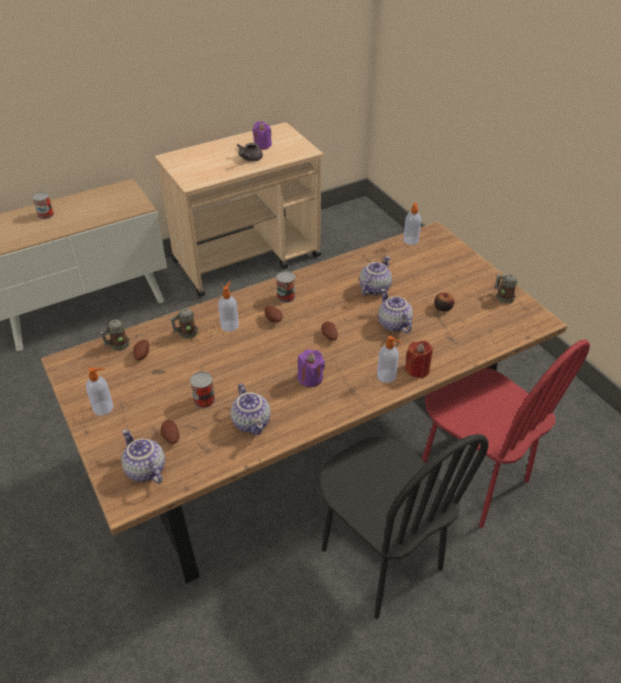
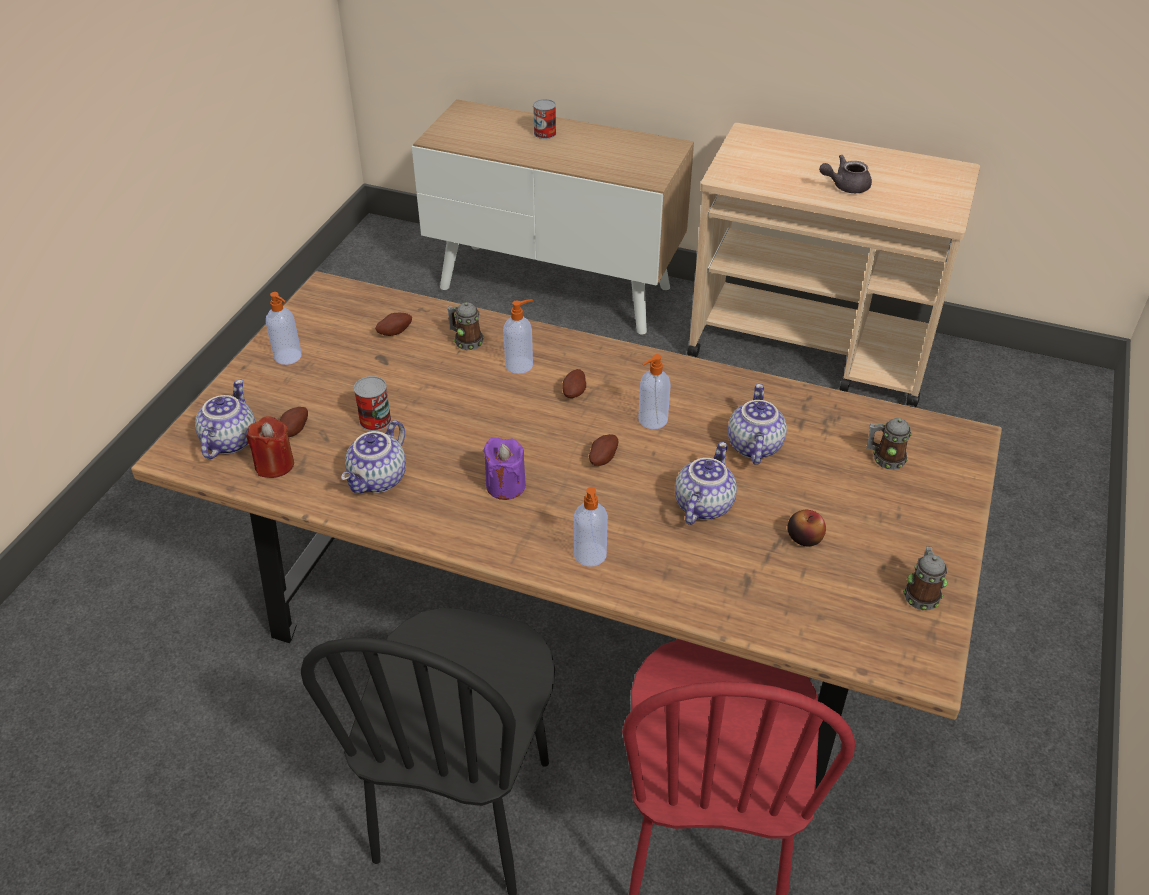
camera: 50 degrees right, 0 degrees up
mug [100,319,130,351] -> mug moved to [866,418,912,470]
purple candle [253,121,272,150] -> none
can [276,271,296,303] -> none
teapot [359,256,392,295] -> teapot turned 75 degrees counterclockwise [728,384,787,465]
soap dispenser [403,203,421,245] -> soap dispenser moved to [638,354,671,429]
red candle [405,341,433,378] -> red candle moved to [246,416,294,478]

